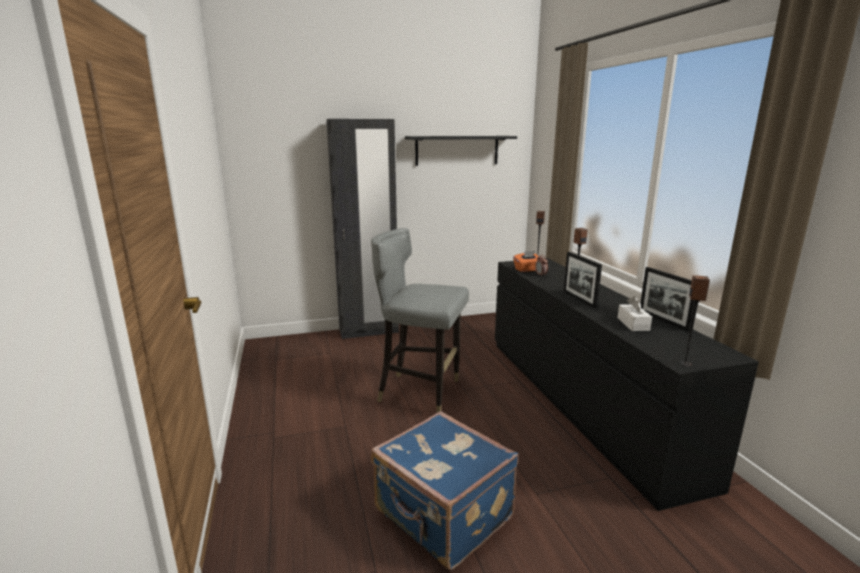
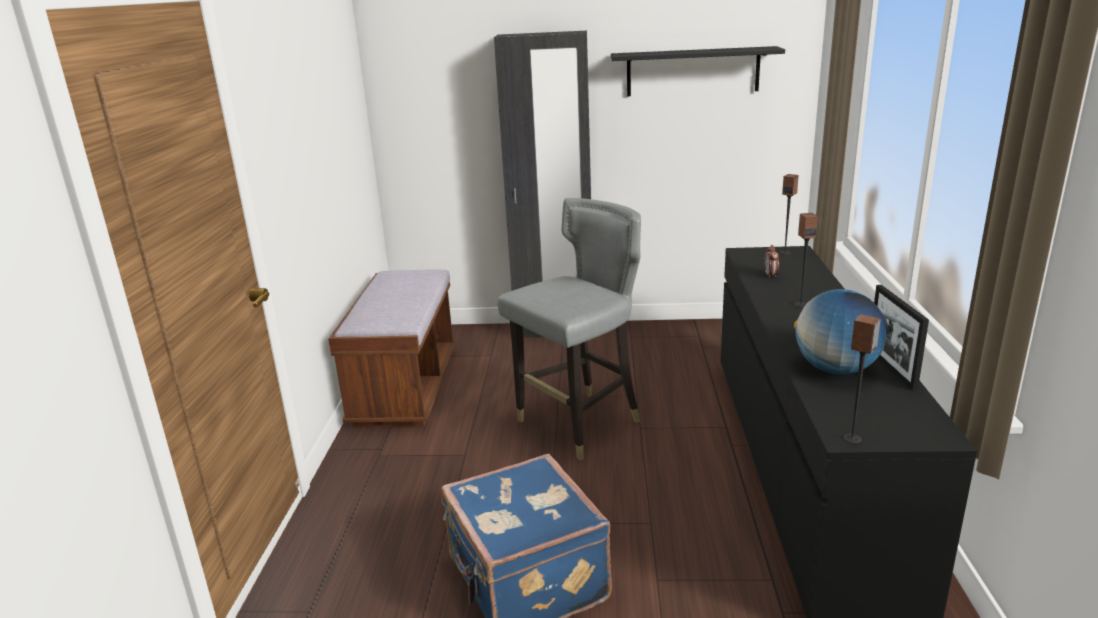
camera: 20 degrees right, 5 degrees up
grey chair [371,228,469,413] -> grey chair turned 105 degrees clockwise [498,198,641,461]
orange tissue box [513,251,539,272] -> none
picture frame [564,252,602,308] -> none
white tissue box [618,296,652,331] -> globe [794,289,887,375]
none -> brown bench [328,270,456,428]

